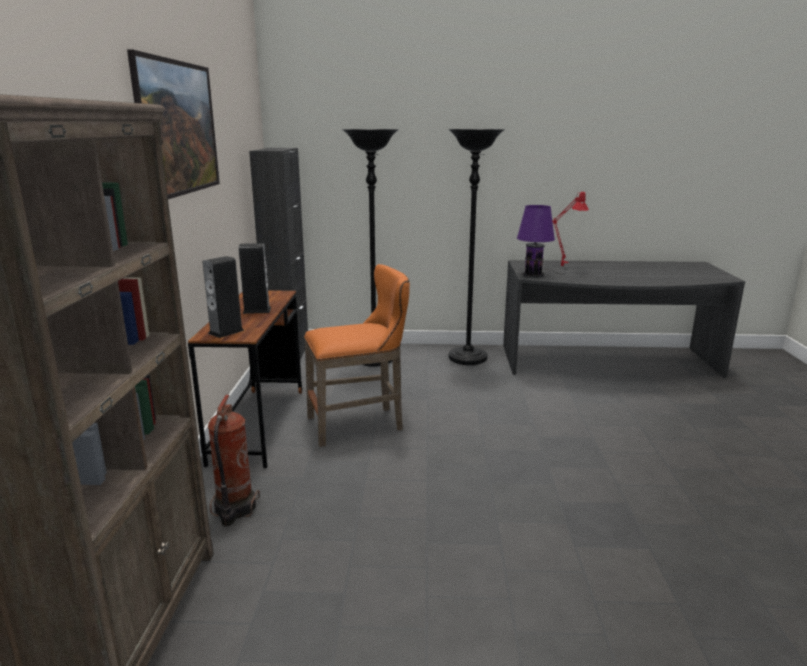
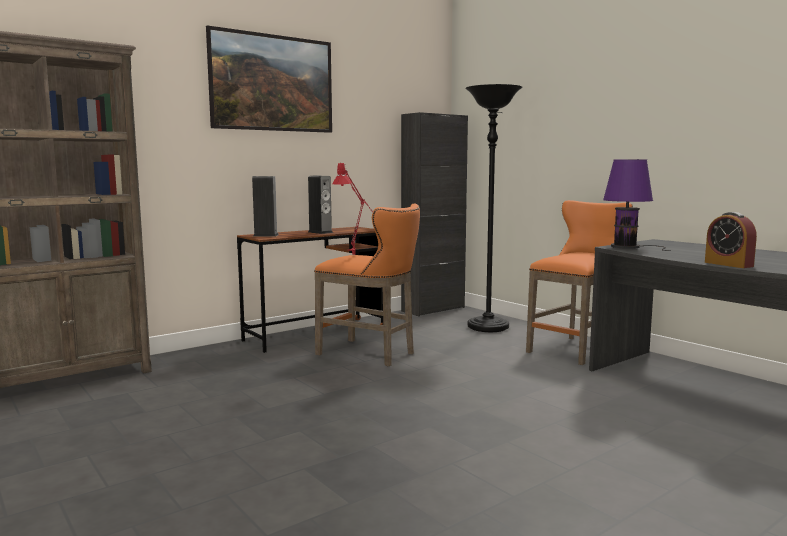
camera: 50 degrees right, 10 degrees down
fire extinguisher [208,394,260,526] -> none
black floor lamp [448,129,505,365] -> orange stool [526,200,633,365]
red table lamp [552,192,589,266] -> red table lamp moved to [332,163,373,255]
none -> alarm clock [705,212,757,268]

